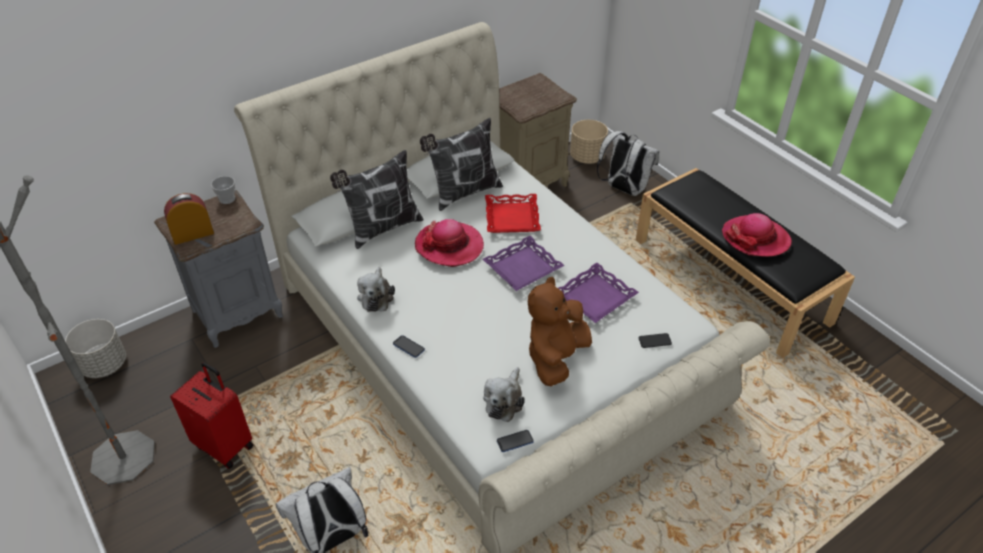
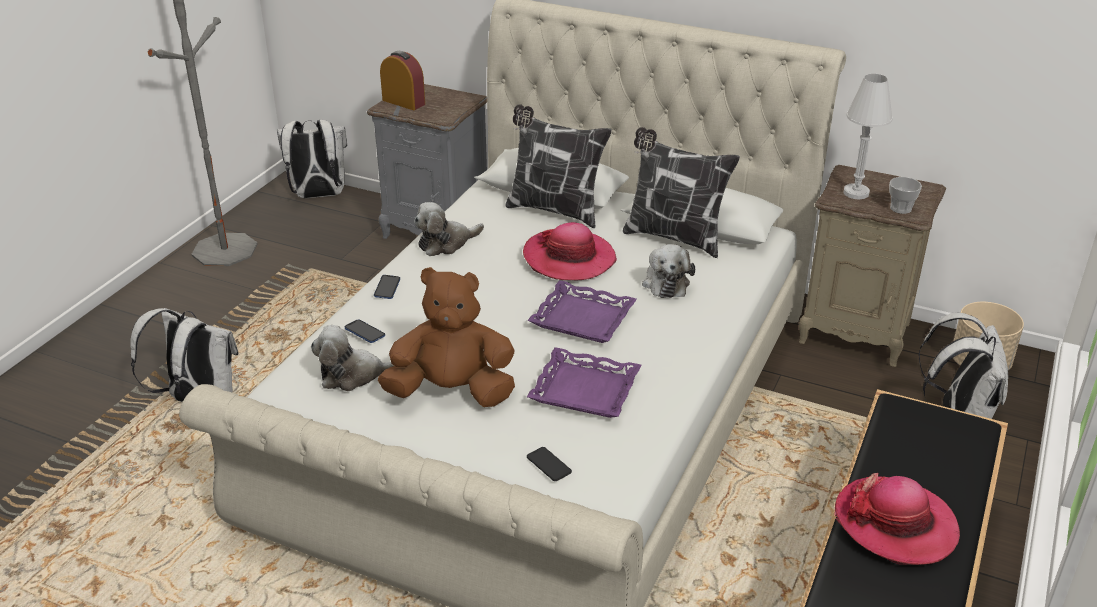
camera: 60 degrees right, 10 degrees down
grey planter [65,319,126,378] -> white backpack [277,120,347,198]
red suitcase [170,362,253,469] -> none
cup [211,176,235,204] -> cup moved to [889,177,922,214]
red tray [485,194,541,233] -> plush toy [642,244,695,298]
phone [497,430,534,452] -> phone moved to [345,320,385,343]
none -> white table lamp [844,74,892,200]

